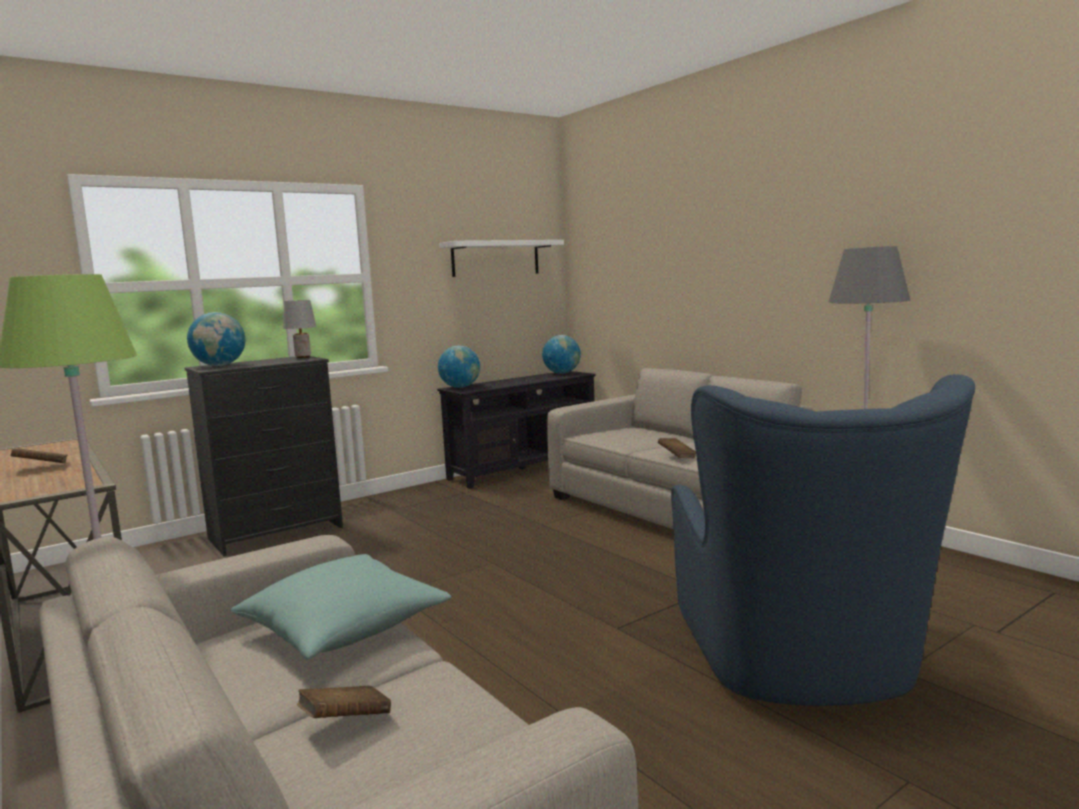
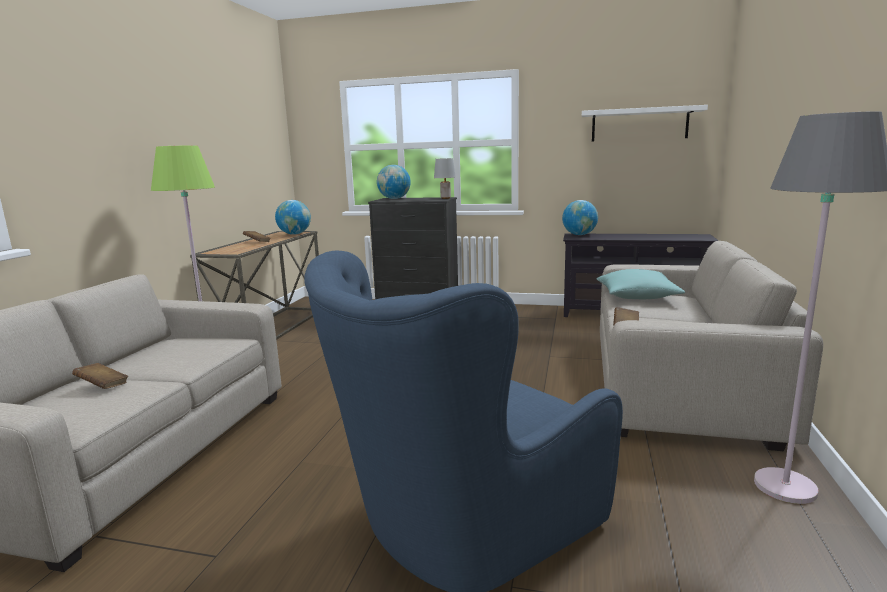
camera: 50 degrees right, 5 degrees up
turquoise pillow [231,554,451,660] -> turquoise pillow moved to [597,269,685,299]
globe [542,335,581,374] -> globe moved to [275,200,311,235]

